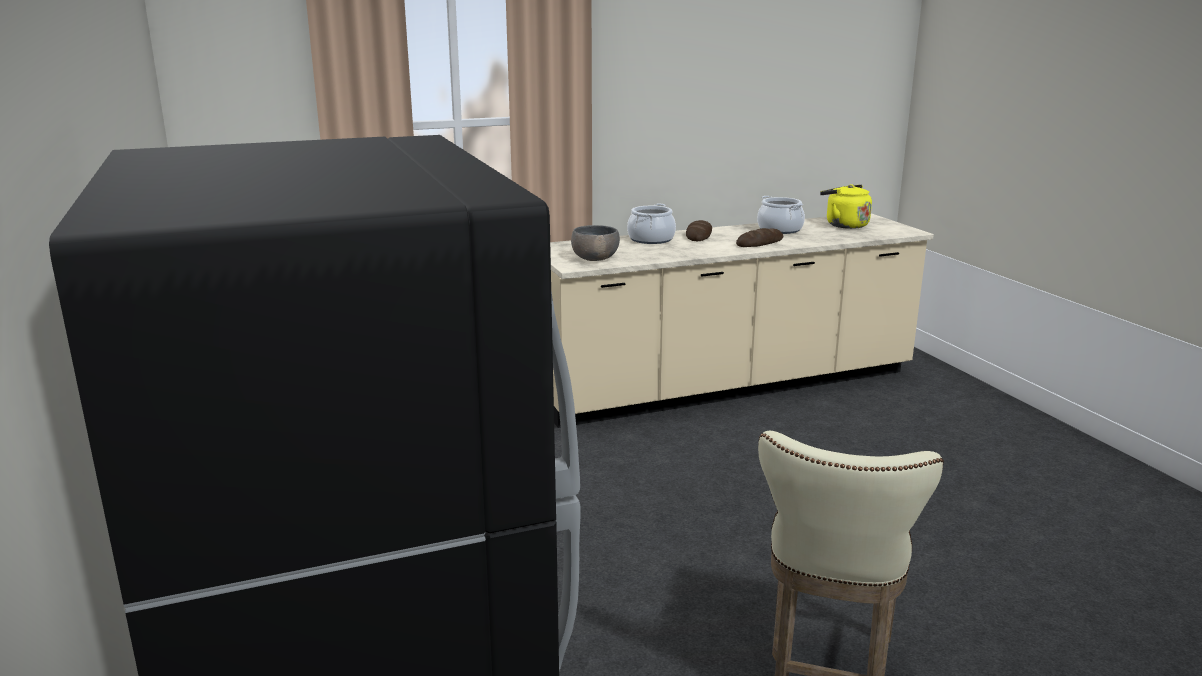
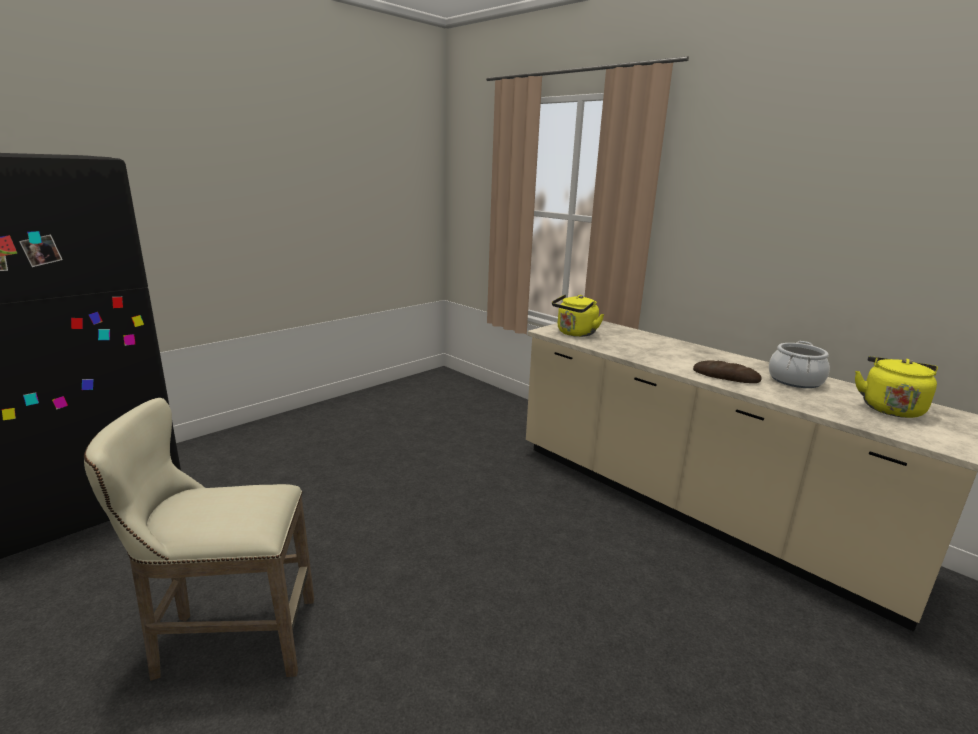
camera: 65 degrees right, 0 degrees up
grey bowl [571,225,620,261] -> yellow kettle [552,294,604,337]
cooking pot [627,204,676,244] -> none
bread [686,220,712,241] -> none

